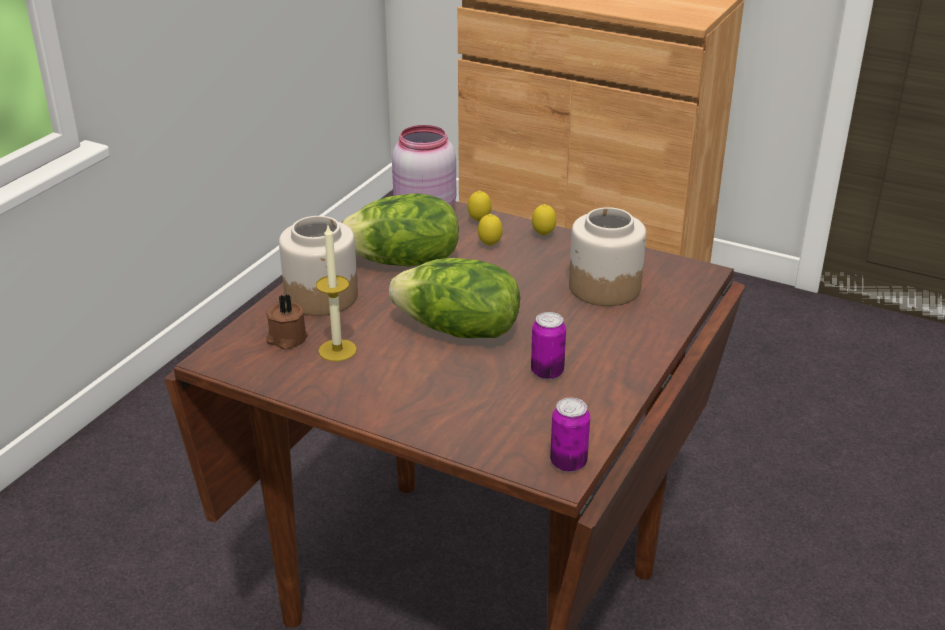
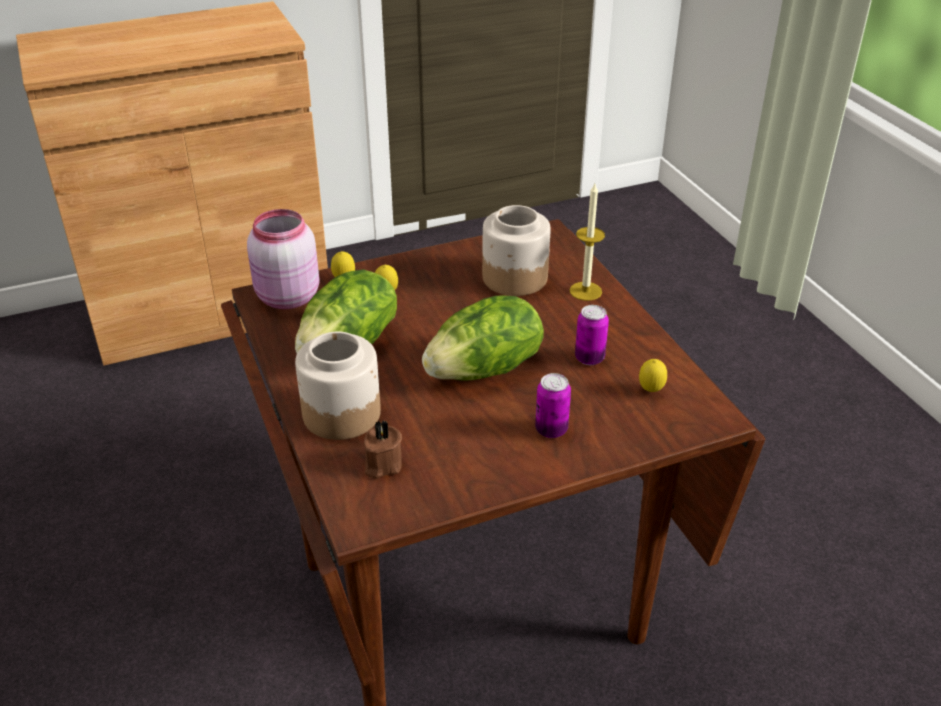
camera: 50 degrees left, 5 degrees up
candle [316,226,357,361] -> candle moved to [570,184,605,301]
lemon [532,204,556,236] -> lemon moved to [639,359,667,392]
can [550,398,590,472] -> can moved to [535,373,571,438]

